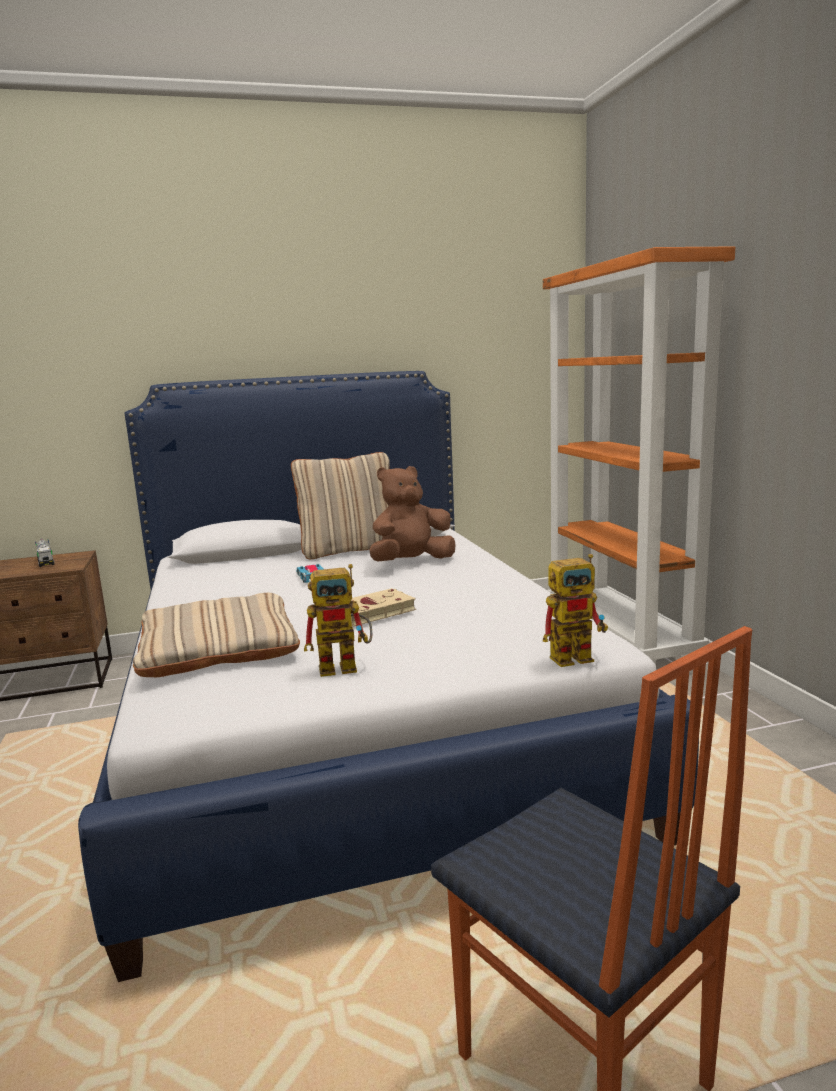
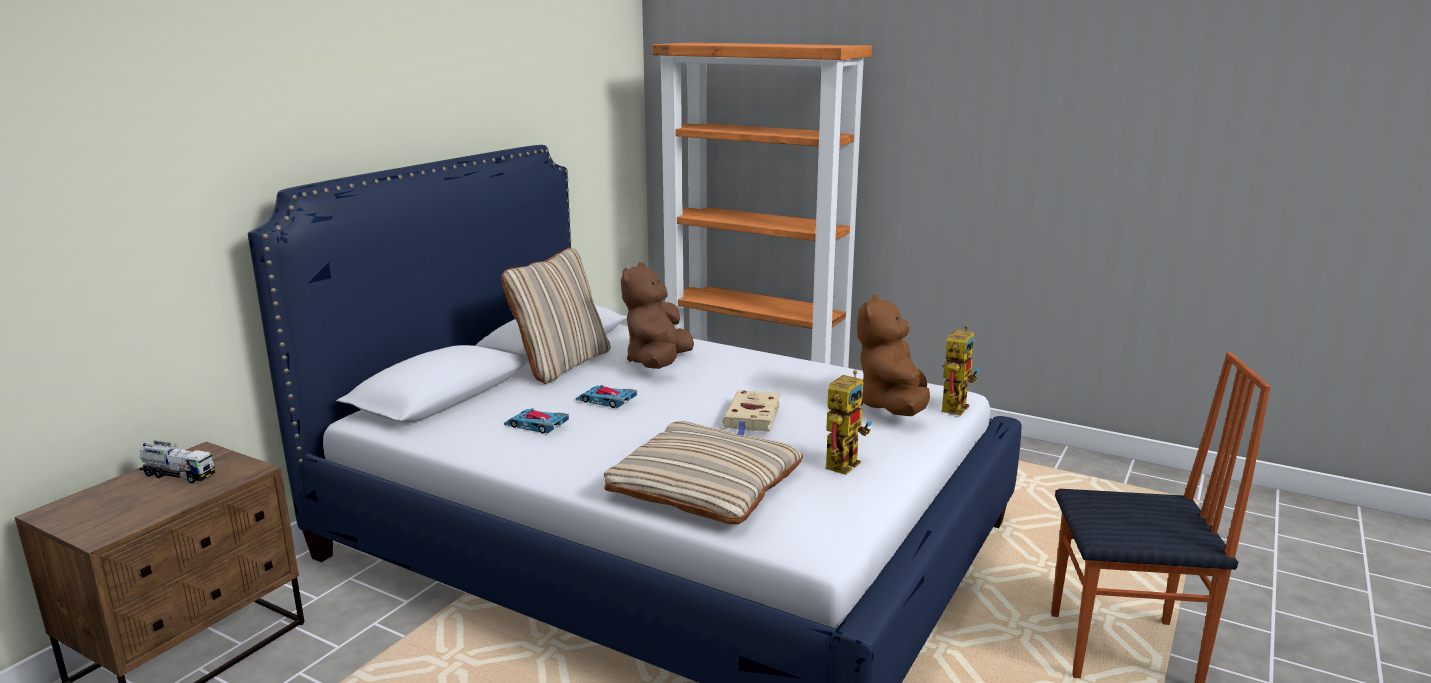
camera: 45 degrees left, 5 degrees up
none -> toy car [504,408,569,434]
none -> brown plush toy [857,294,930,416]

